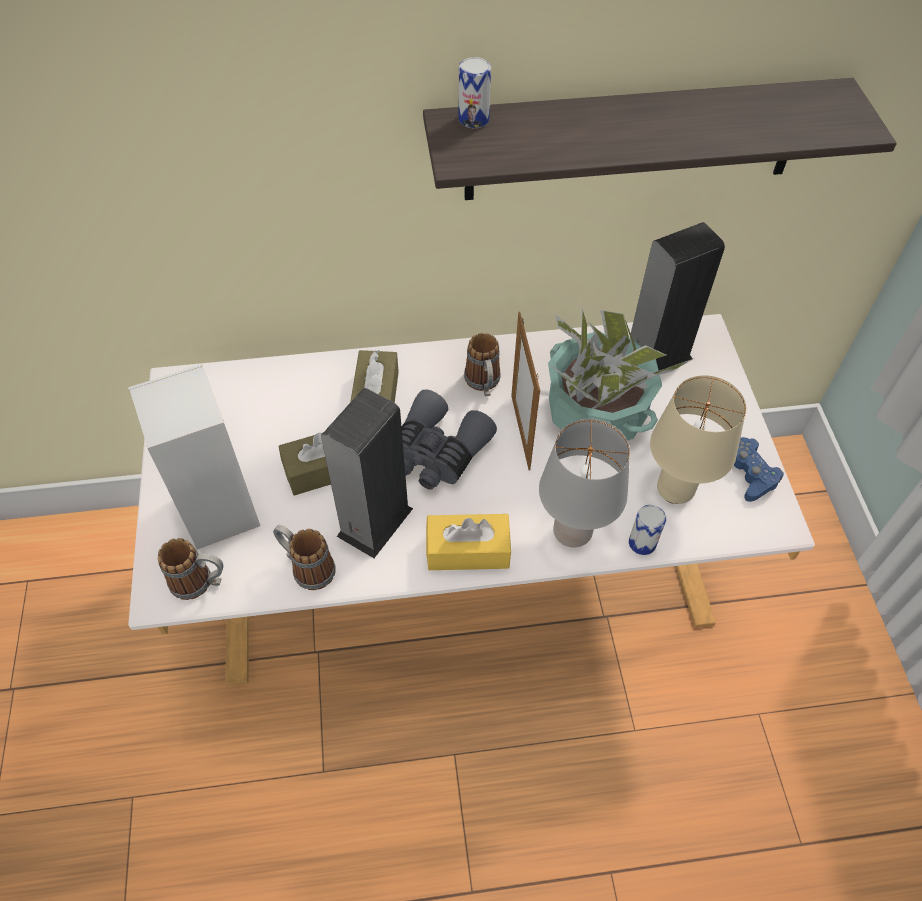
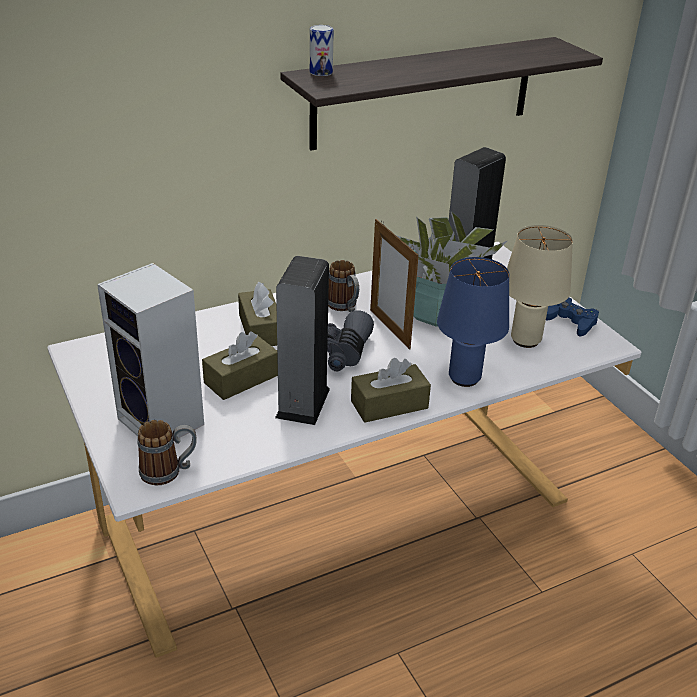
camera: 20 degrees left, 20 degrees down
mug [273,525,336,590] -> none
yellow tissue box [426,514,511,570] -> brown tissue box [351,358,431,423]
grey table lamp [539,419,630,547] -> blue table lamp [437,257,509,387]
can [629,505,666,555] -> none

